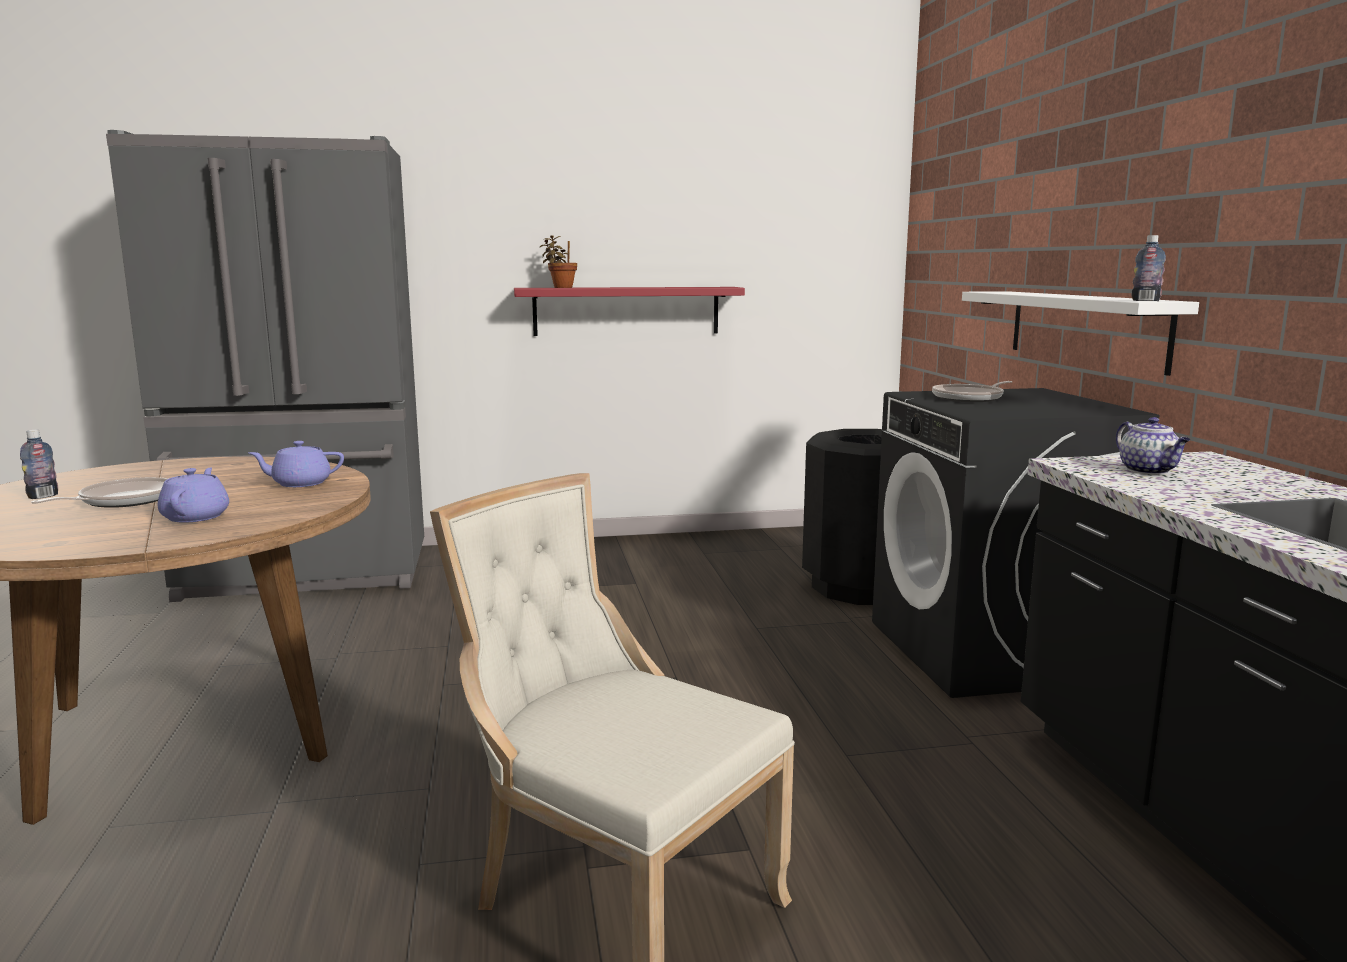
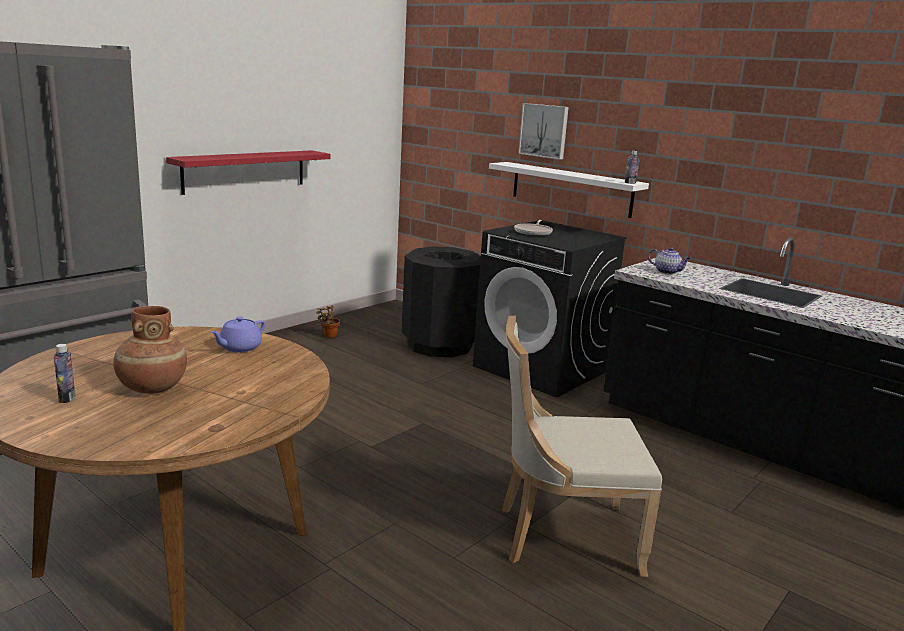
camera: 40 degrees left, 5 degrees up
frying pan [31,477,168,508] -> brown vase [113,306,187,394]
purple teapot [158,468,229,523] -> none
potted plant [540,235,577,288] -> potted plant moved to [316,306,340,338]
none -> picture [518,103,569,160]

